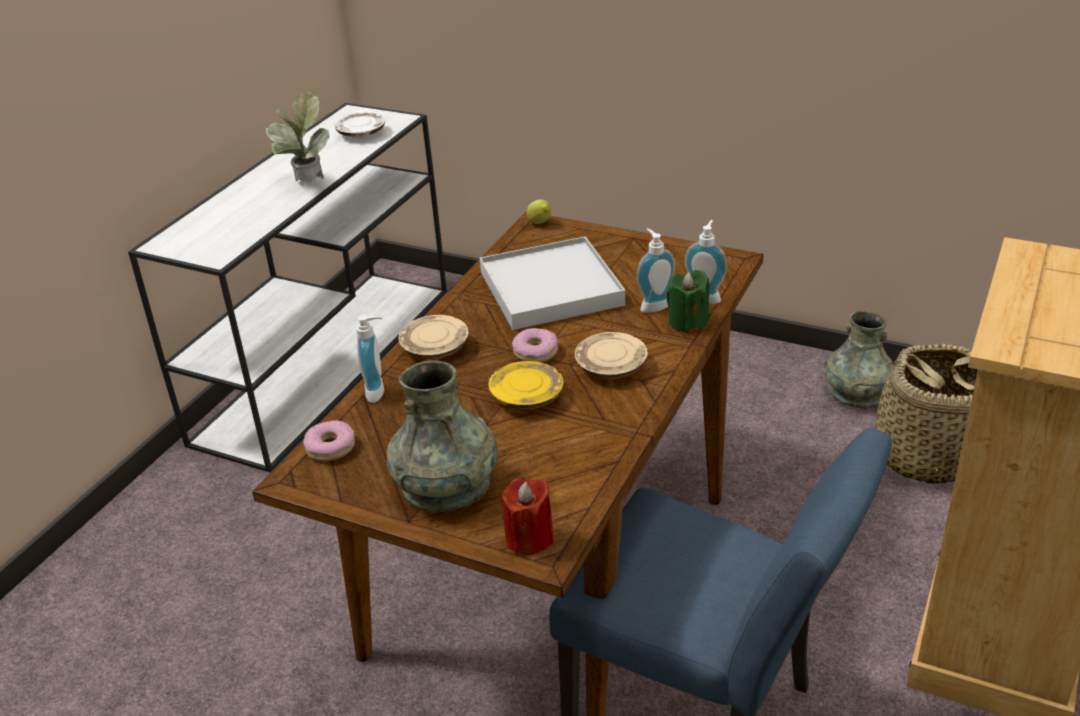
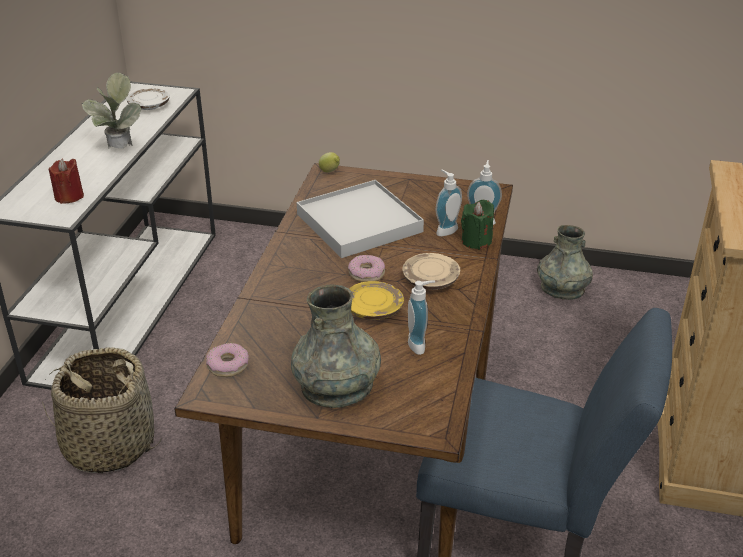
camera: 15 degrees left, 0 degrees up
soap dispenser [356,315,384,403] -> soap dispenser moved to [408,281,435,355]
beige plate [398,315,469,359] -> none
red candle [501,478,554,555] -> red candle moved to [49,159,84,204]
basket [855,344,977,484] -> basket moved to [42,347,161,474]

